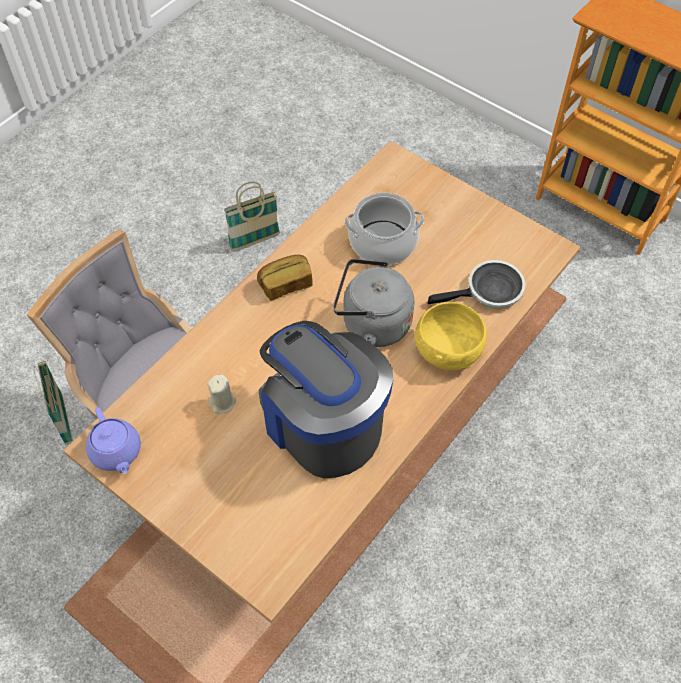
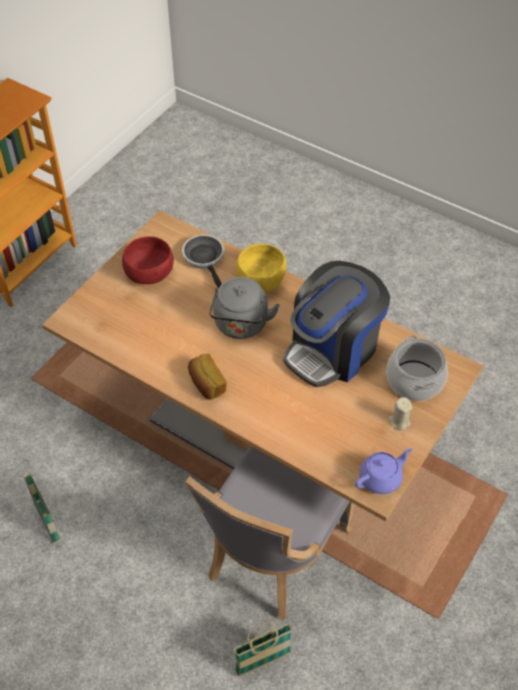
camera: 95 degrees left, 5 degrees down
beige candle [208,375,236,413] -> beige candle moved to [389,397,412,431]
cooking pot [344,193,424,265] -> cooking pot moved to [386,335,448,401]
none -> red bowl [122,236,174,284]

